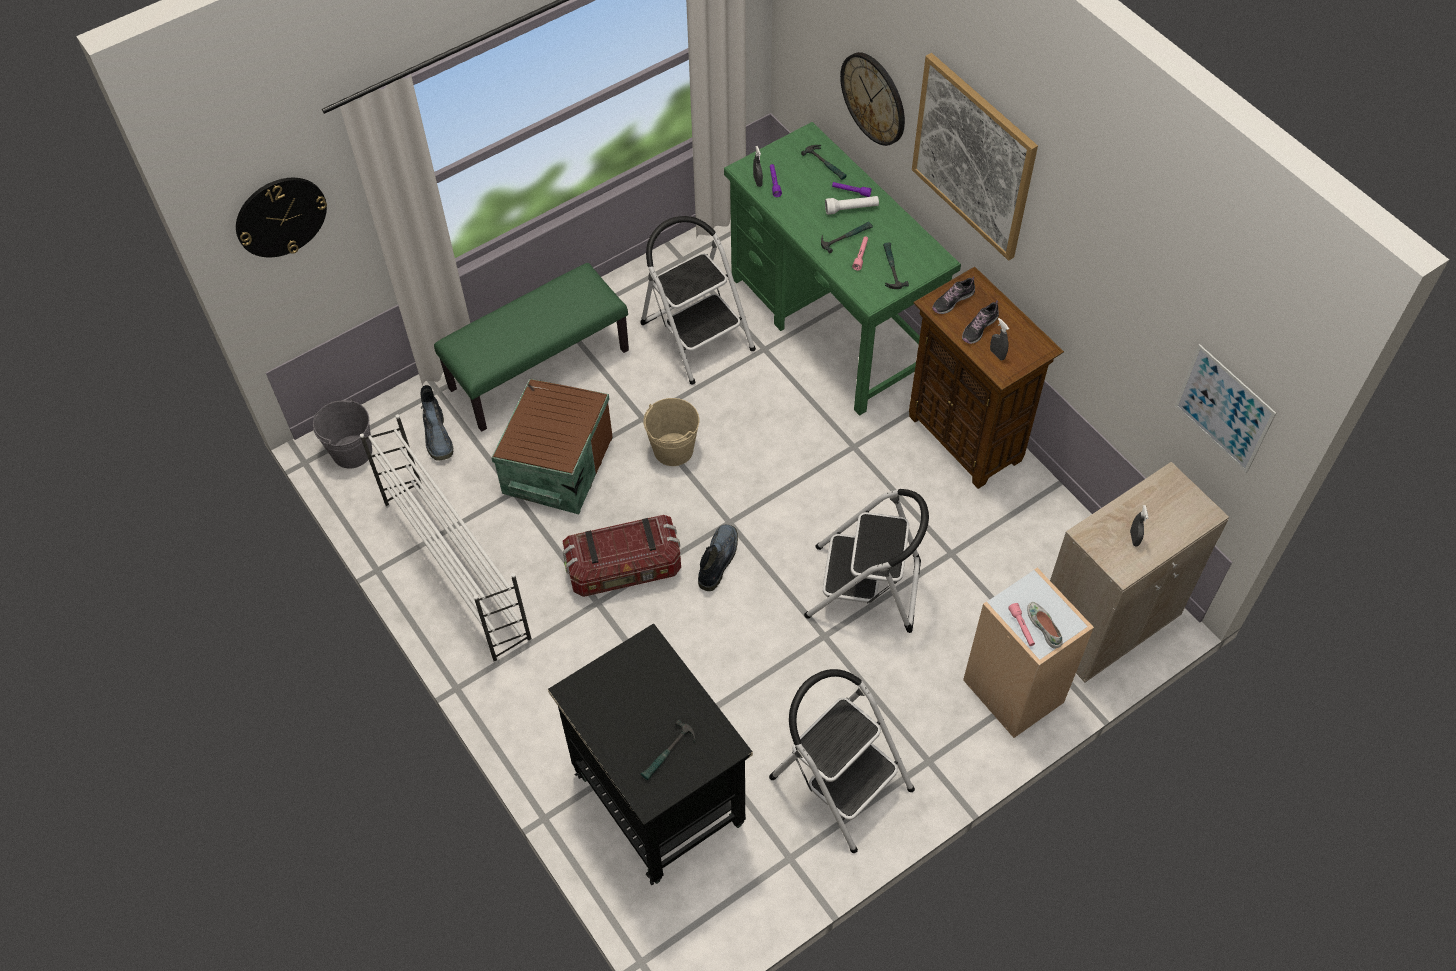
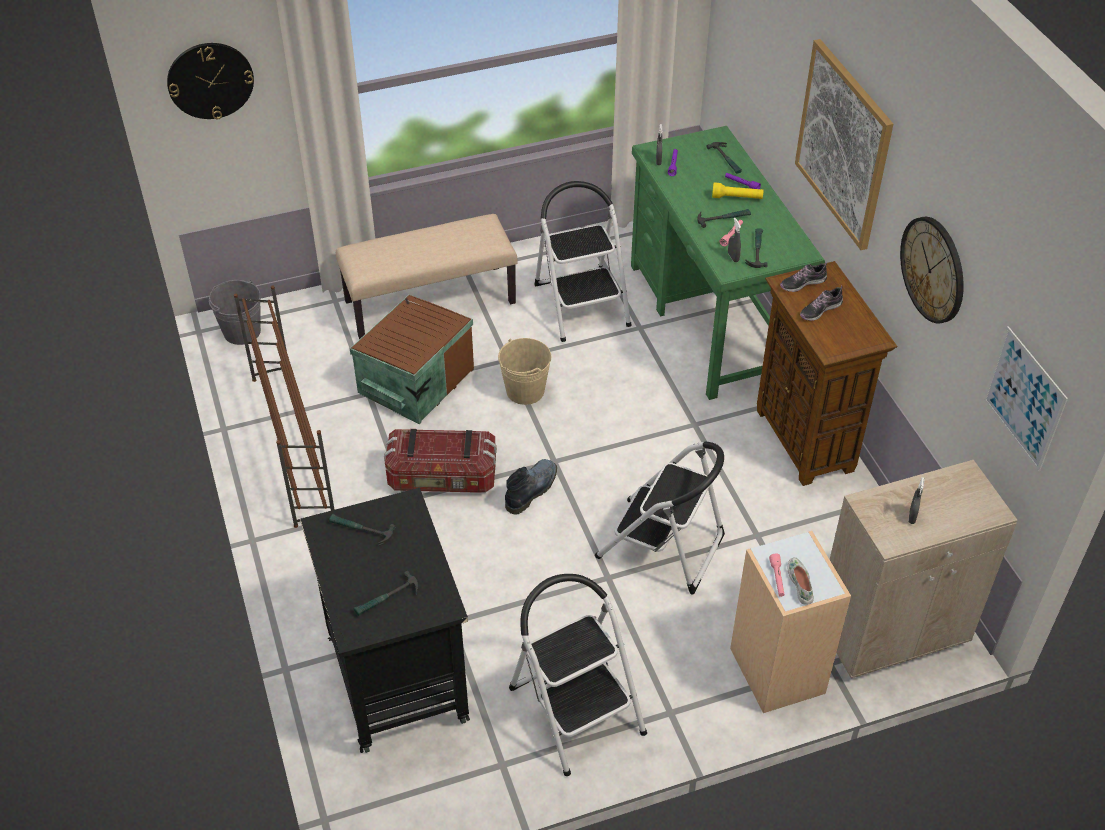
camera: 15 degrees right, 10 degrees down
white shoe rack [360,414,532,663] -> brown shoe rack [234,285,335,528]
boot [420,385,453,461] -> none
green bench [434,263,629,432] -> beige bench [336,214,517,340]
white flashlight [825,196,879,215] -> yellow flashlight [712,182,764,199]
wall clock [840,52,905,146] -> wall clock moved to [900,217,964,324]
grey spray bottle [990,318,1009,360] -> grey spray bottle moved to [728,218,741,262]
none -> hammer [329,514,396,546]

